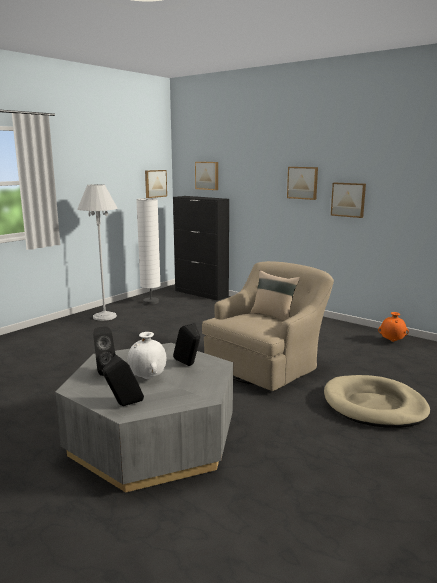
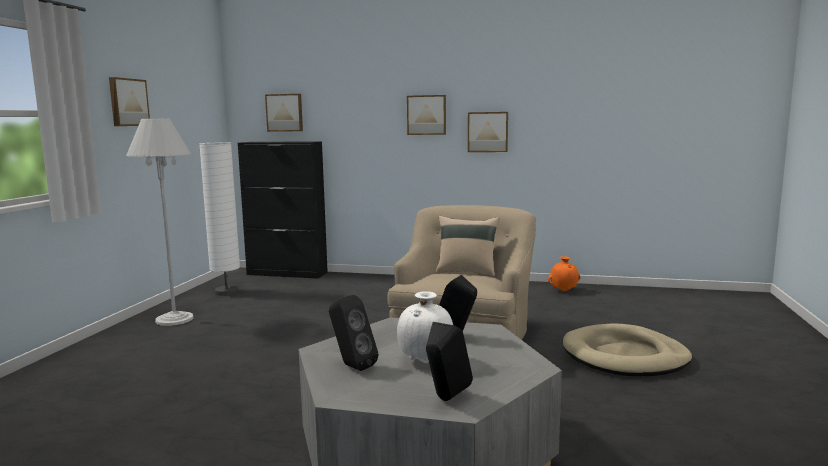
camera: 25 degrees left, 5 degrees down
picture [145,170,167,198] -> picture moved to [109,77,150,126]

